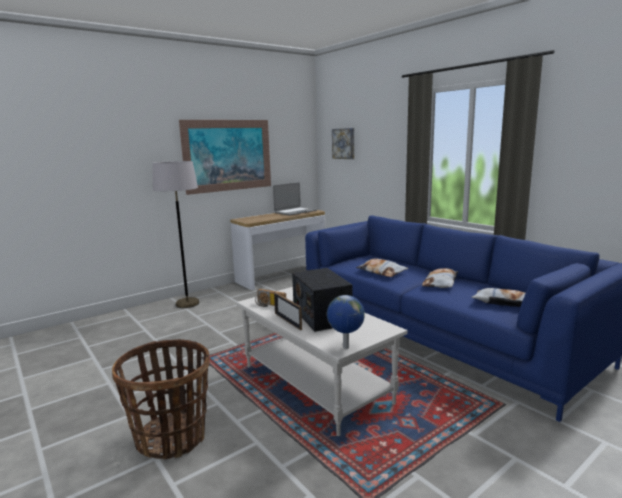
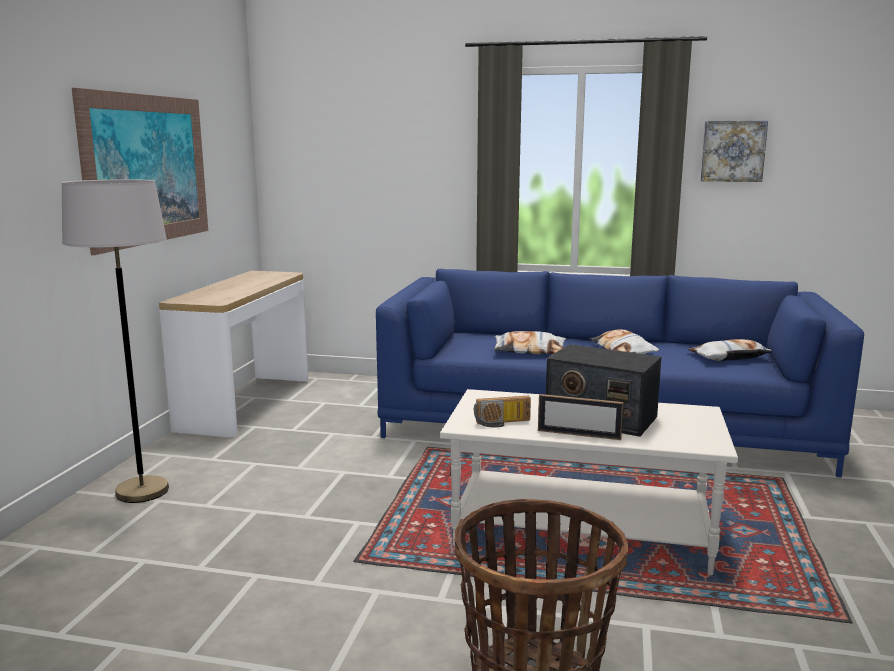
camera: 40 degrees left, 0 degrees up
laptop [273,182,317,215] -> none
globe [327,295,365,349] -> none
picture [332,128,354,159] -> picture moved to [700,121,768,182]

